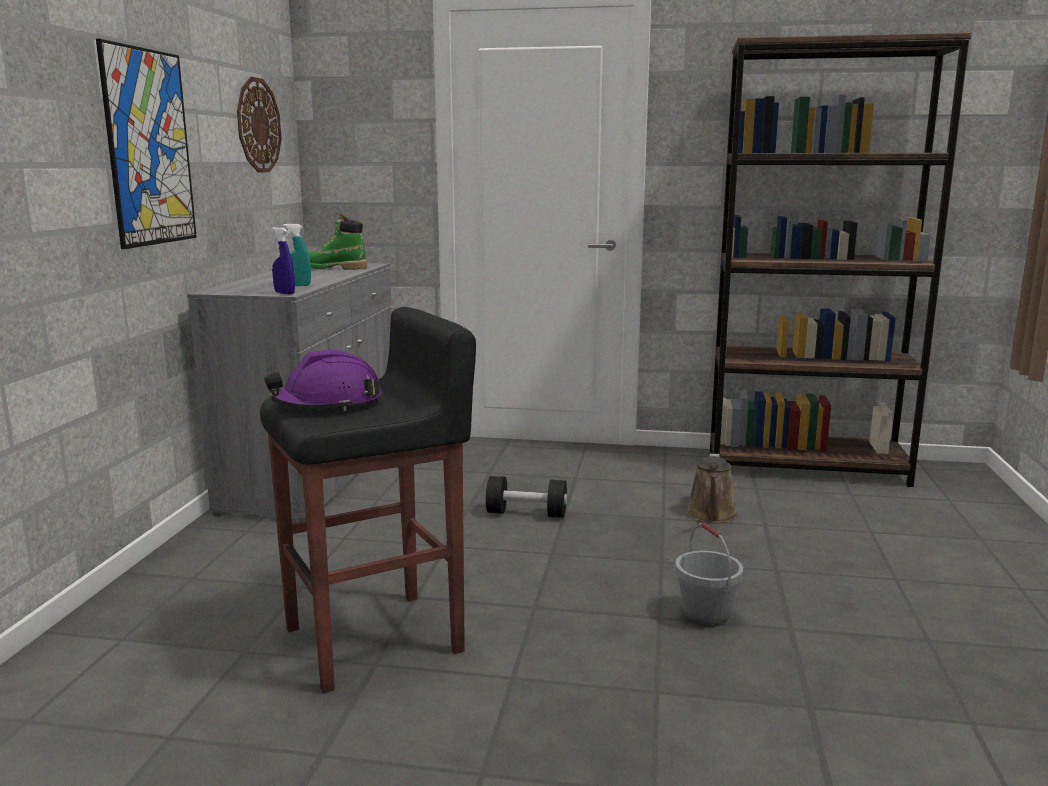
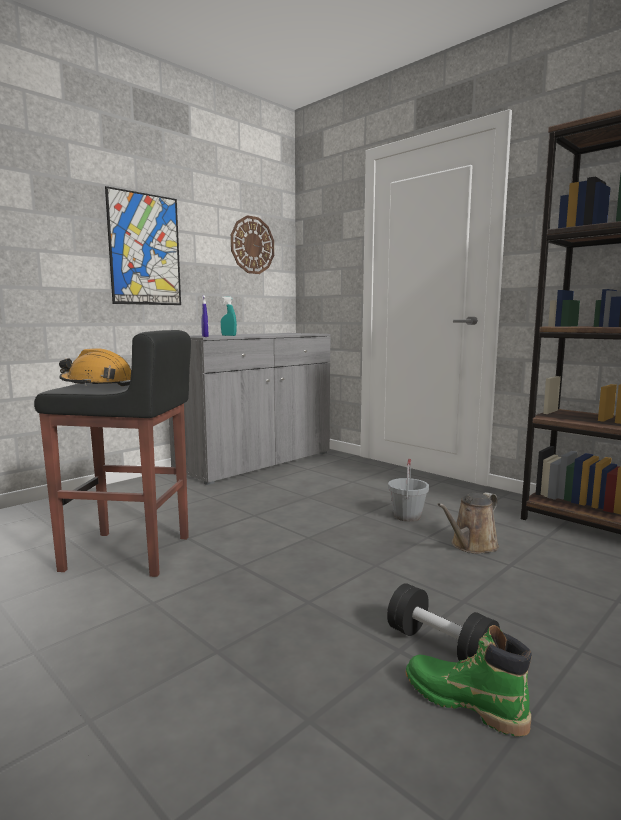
camera: 35 degrees right, 5 degrees down
purple hard hat [264,350,382,411] -> orange hard hat [59,348,131,386]
green boot [308,214,367,270] -> green boot moved to [406,625,532,737]
black dumbbell [486,476,567,518] -> black dumbbell moved to [387,583,500,661]
grey bucket [675,523,743,627] -> grey bucket moved to [388,459,429,522]

